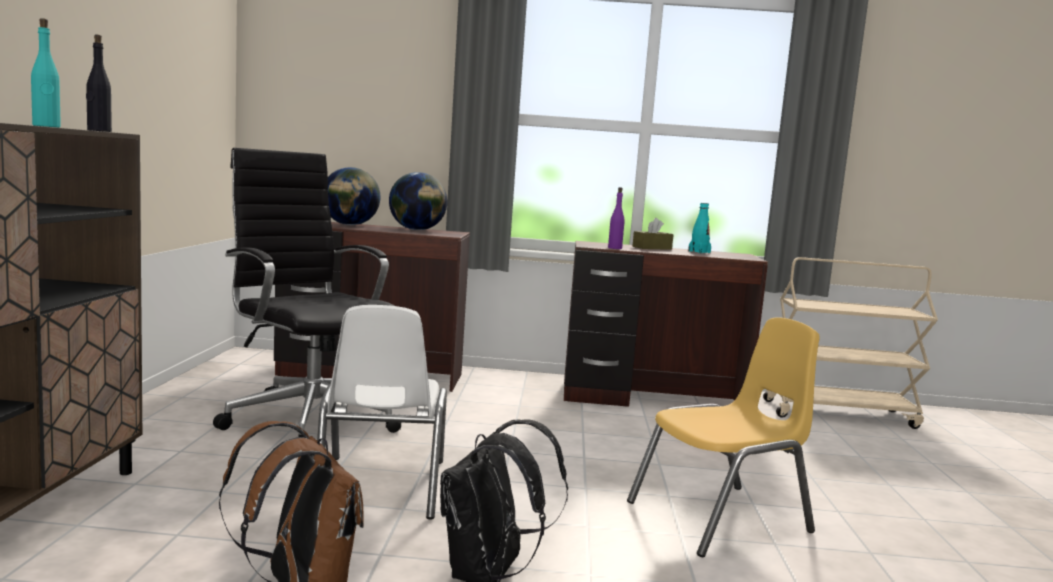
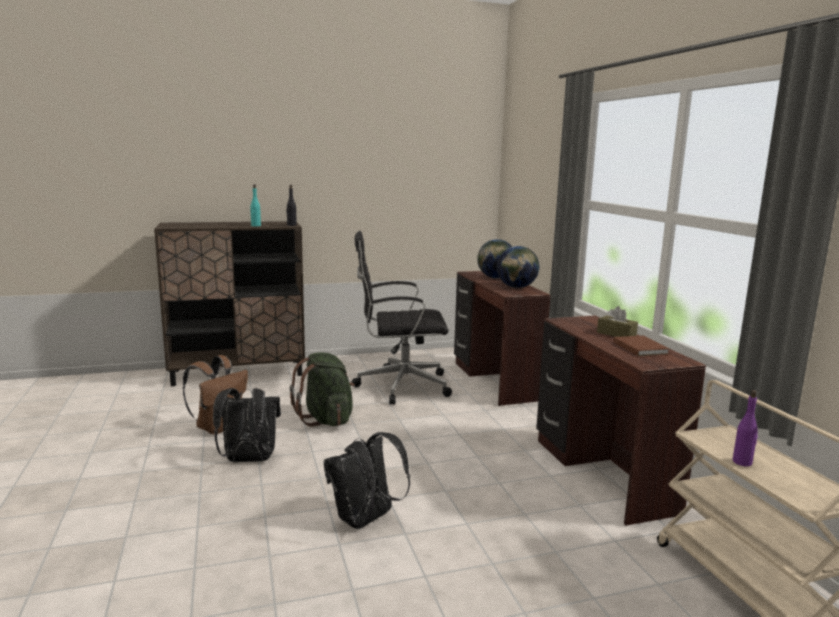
camera: 70 degrees right, 5 degrees up
black office chair [213,148,401,438] -> black office chair turned 120 degrees counterclockwise [351,231,452,405]
white chair [317,305,447,519] -> green backpack [290,352,355,427]
purple bottle [608,187,625,249] -> purple bottle moved to [733,390,758,466]
yellow chair [627,317,820,558] -> black backpack [324,432,410,529]
turquoise bottle [688,203,711,253] -> brown book [613,336,669,356]

